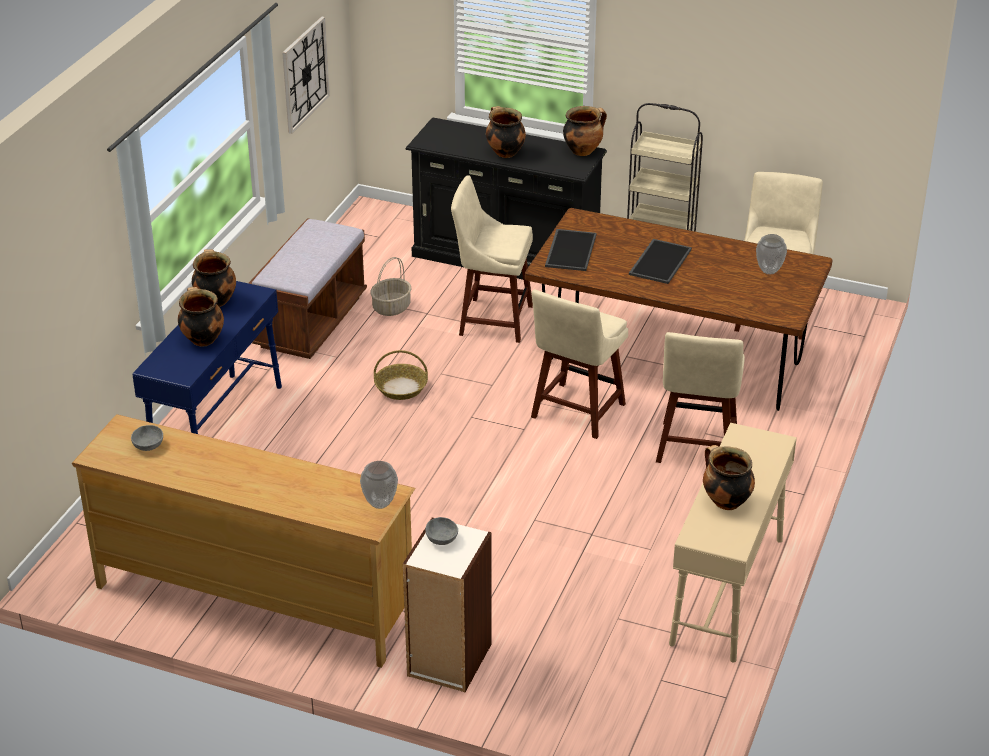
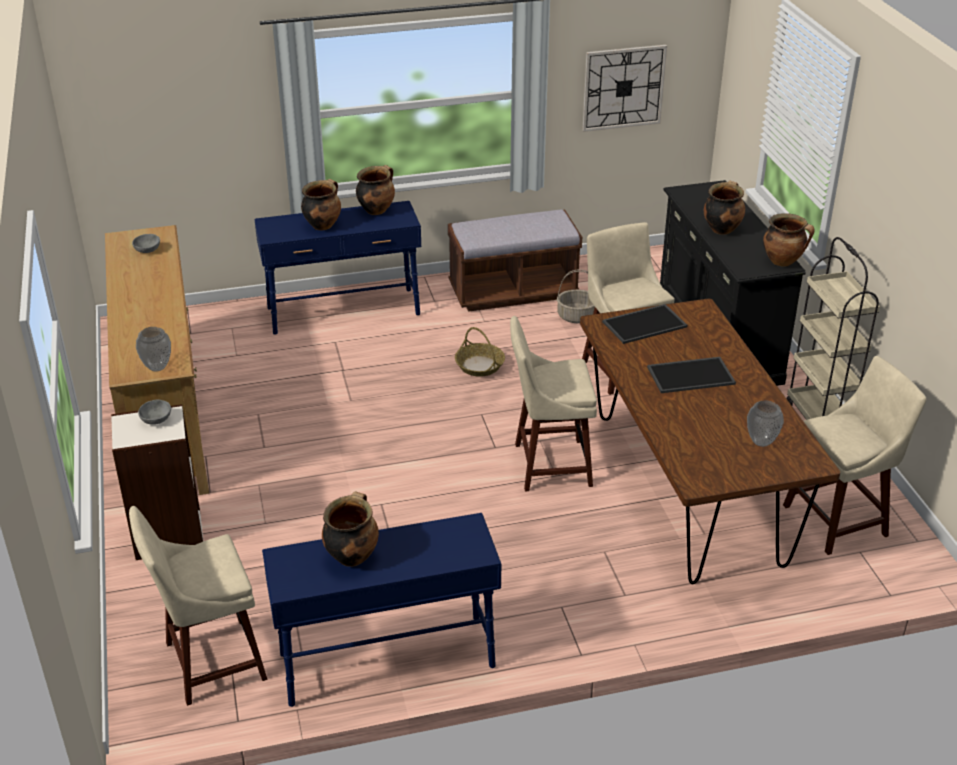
camera: 55 degrees right, 0 degrees up
beige chair [656,332,745,463] -> beige chair moved to [129,506,268,706]
beige console table [669,423,797,663] -> blue console table [262,513,502,707]

